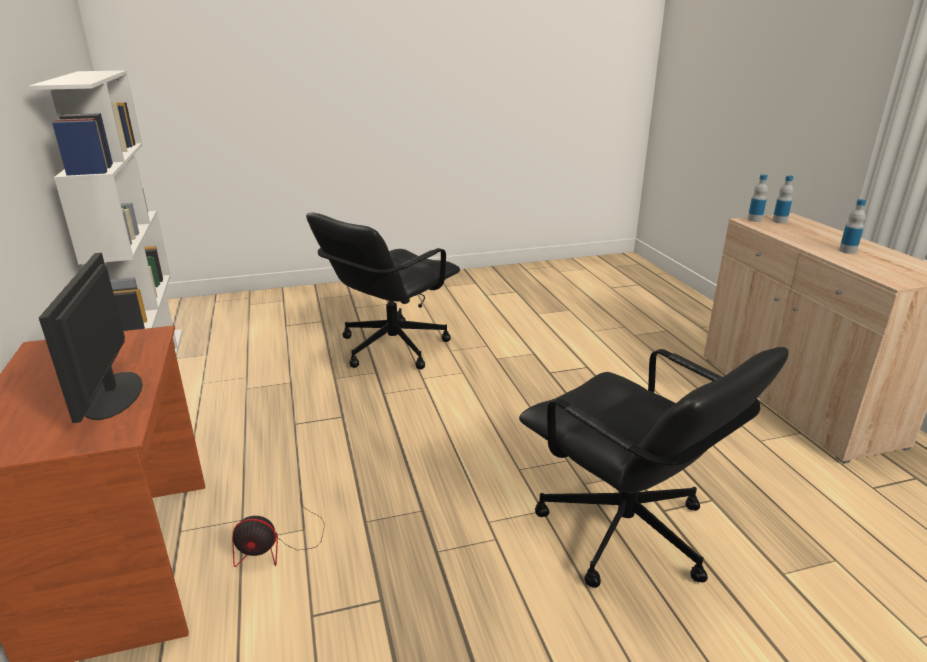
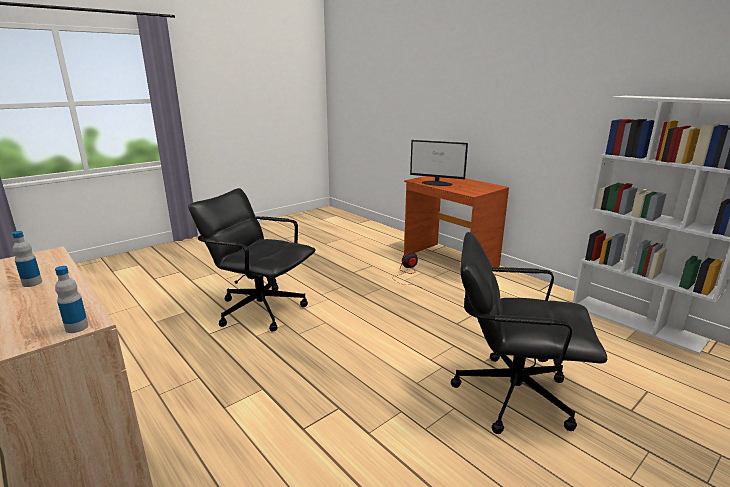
camera: 155 degrees right, 5 degrees down
monitor [39,253,143,423] -> monitor turned 150 degrees clockwise [410,140,468,186]
black office chair [306,213,460,370] -> black office chair turned 90 degrees counterclockwise [451,232,607,434]
bottle [772,176,794,223] -> none

